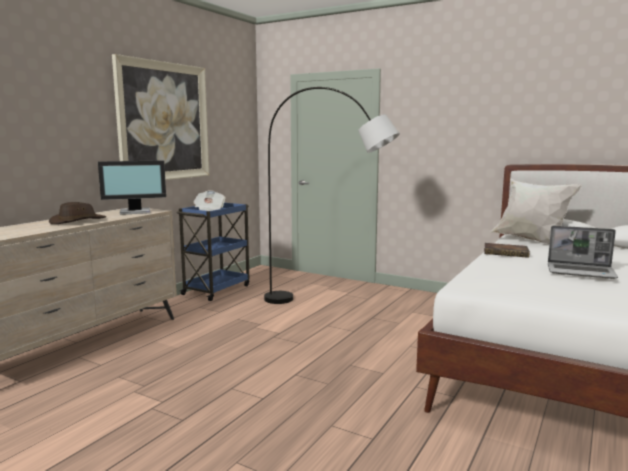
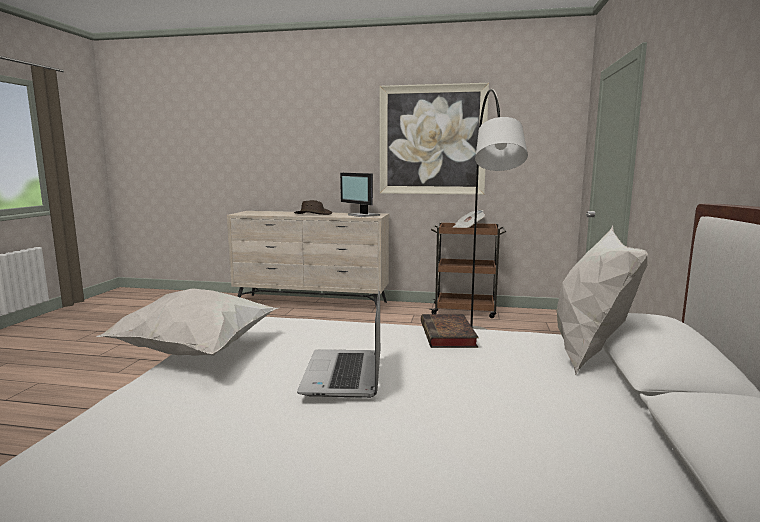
camera: 70 degrees right, 0 degrees up
blue cart [176,203,249,301] -> brown cart [429,223,506,318]
none -> white pillow [96,289,278,356]

